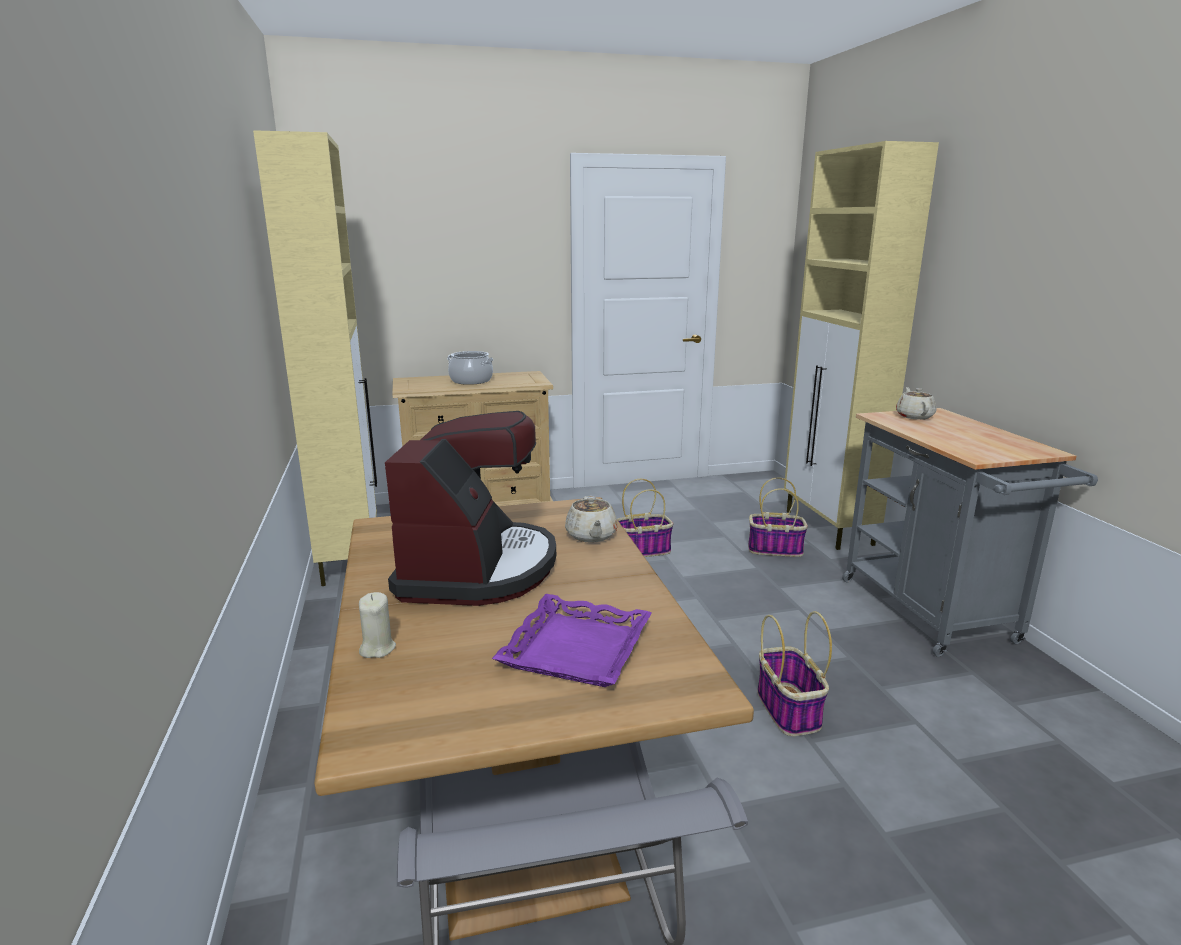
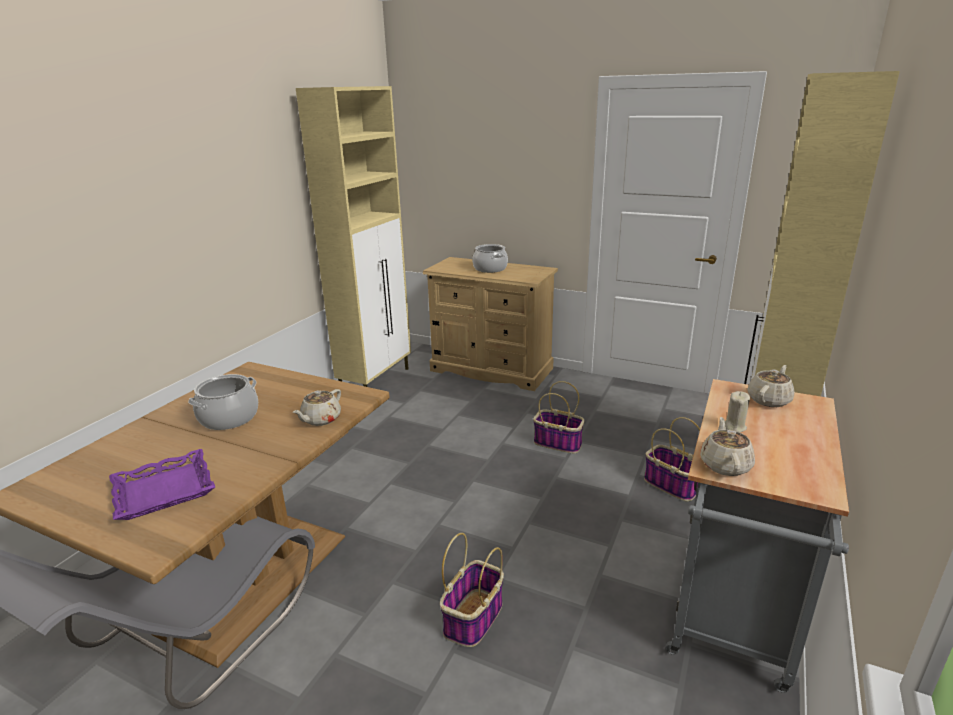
camera: 40 degrees right, 5 degrees up
beige candle [359,592,396,658] -> beige candle moved to [725,391,750,432]
coffee machine [385,411,556,606] -> cooking pot [188,374,258,430]
none -> beige teapot [700,417,755,476]

